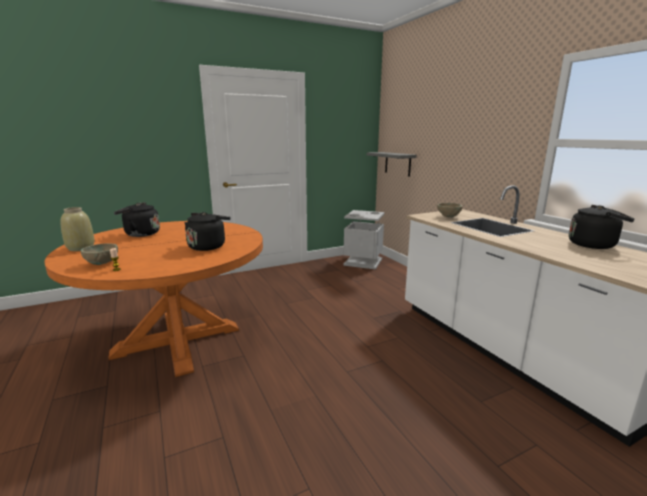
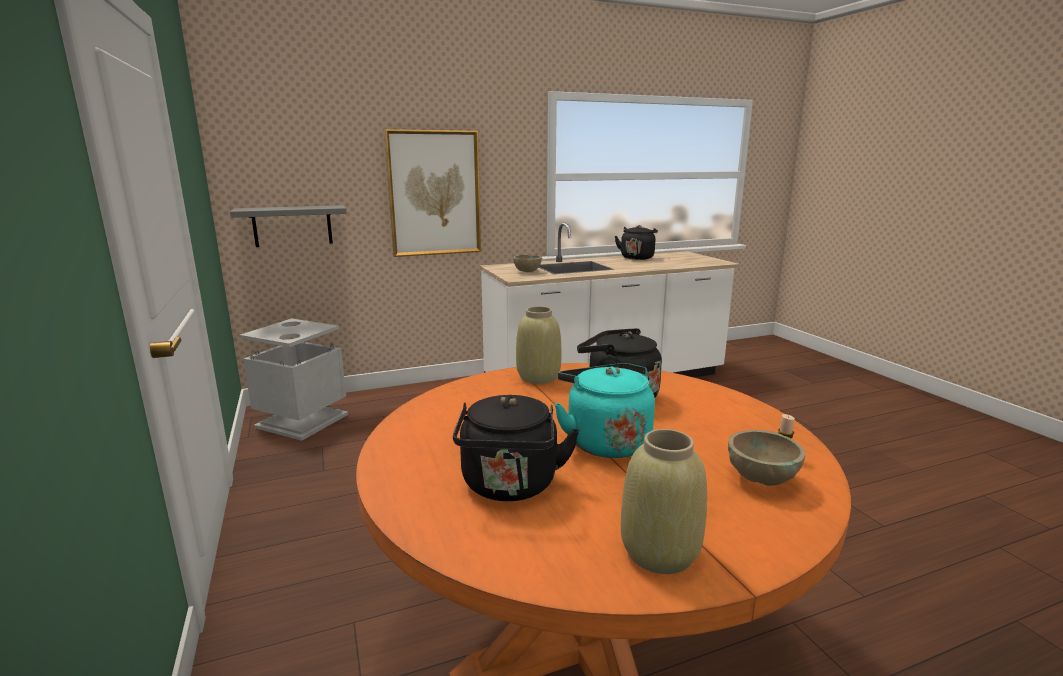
camera: 85 degrees left, 0 degrees up
none -> picture [384,129,481,257]
none -> beige vase [516,306,561,384]
none -> turquoise kettle [554,363,655,458]

